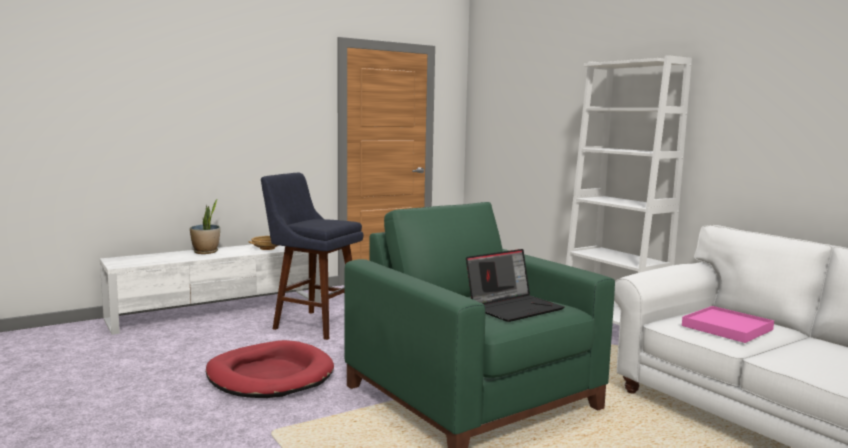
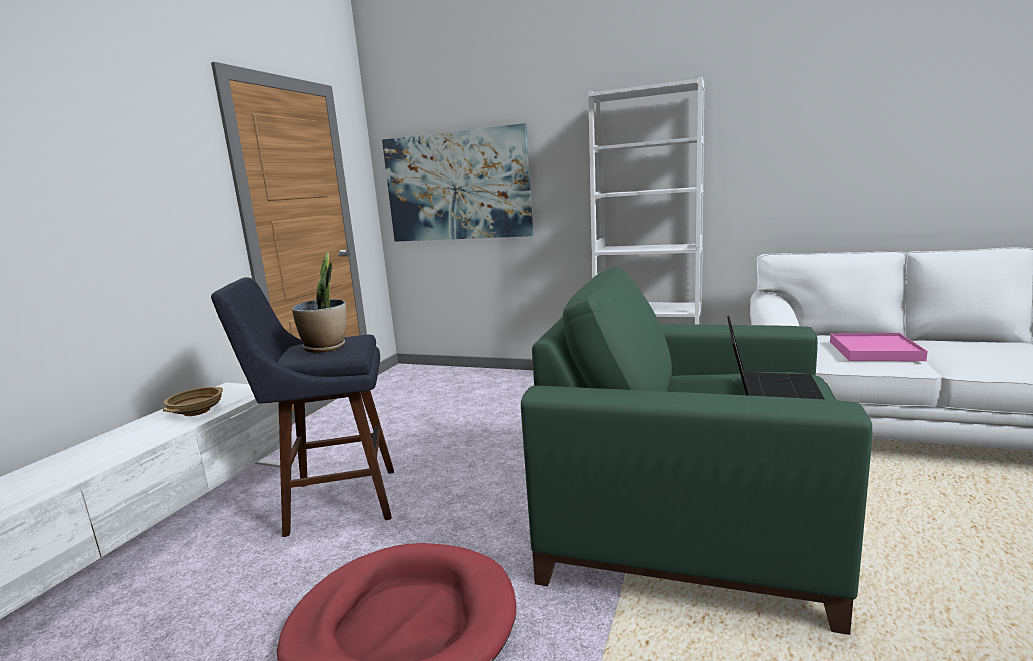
camera: 35 degrees left, 5 degrees up
potted plant [190,199,220,254] -> potted plant moved to [292,252,347,353]
none -> picture [382,123,533,242]

